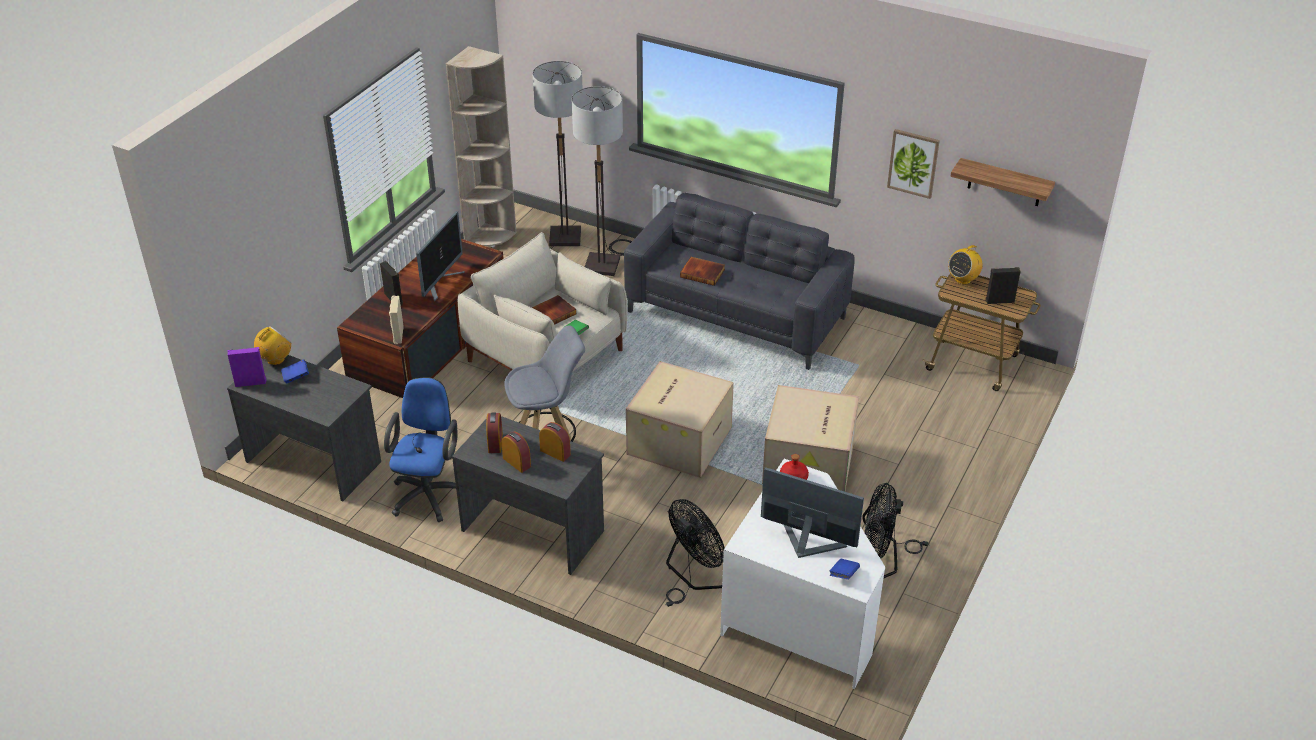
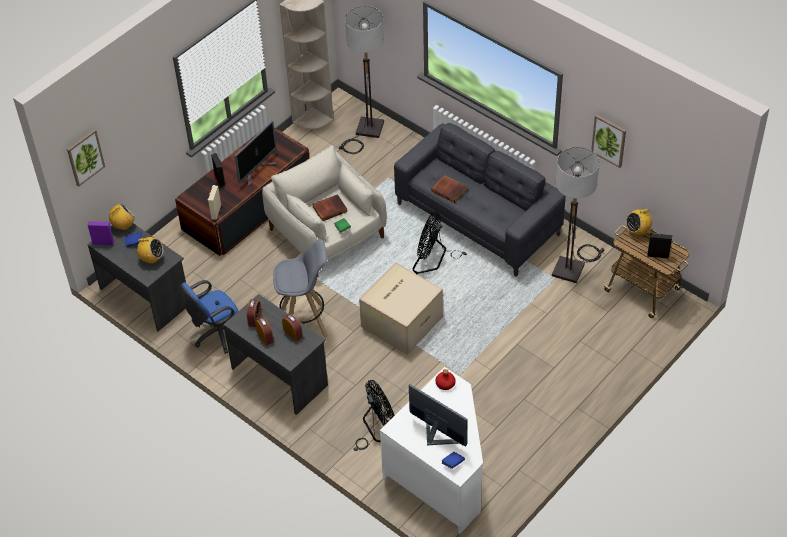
camera: 15 degrees right, 10 degrees up
blue office chair [384,377,457,522] -> blue office chair turned 150 degrees counterclockwise [181,280,238,354]
floor lamp [572,86,632,276] -> floor lamp moved to [552,147,605,283]
cardboard box [762,385,859,492] -> none
black fan [862,483,928,578] -> black fan moved to [413,212,467,274]
shelf [950,158,1055,206] -> none
none -> picture [67,129,105,187]
none -> radio [133,237,163,264]

